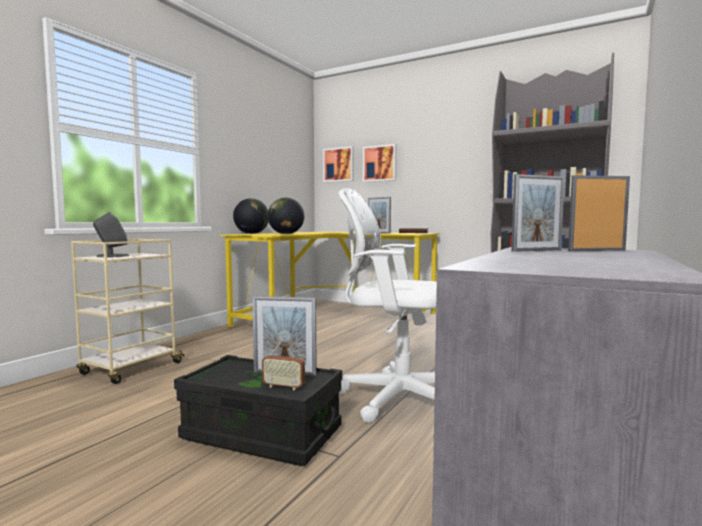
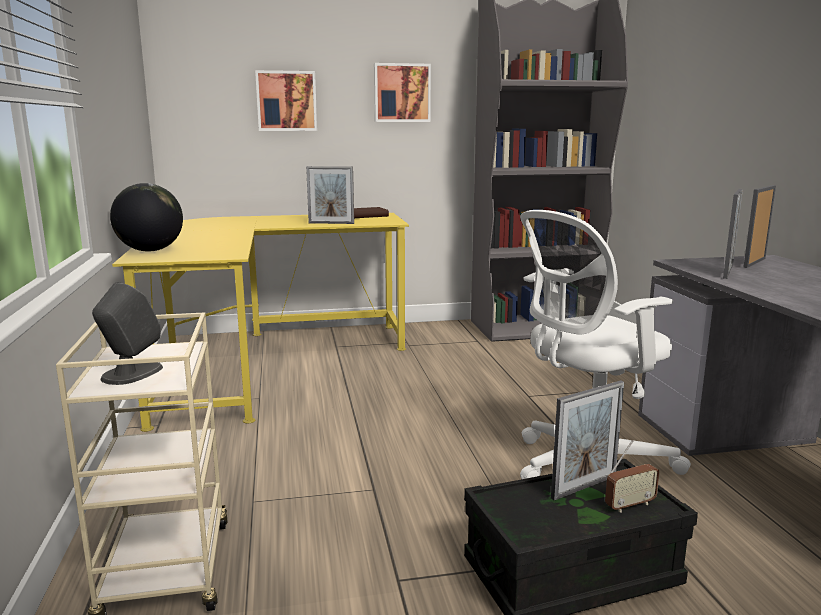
camera: 40 degrees left, 10 degrees up
globe [268,198,304,234] -> none
picture [323,146,354,182] -> picture moved to [374,63,431,122]

